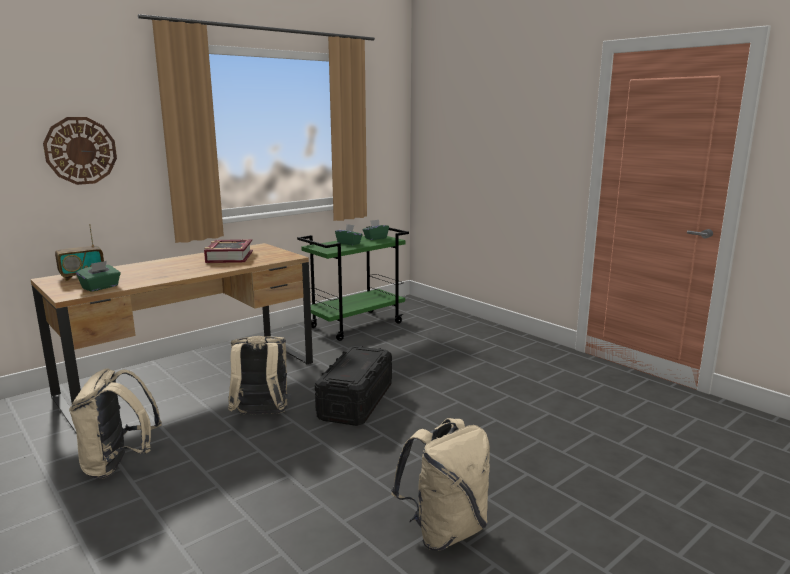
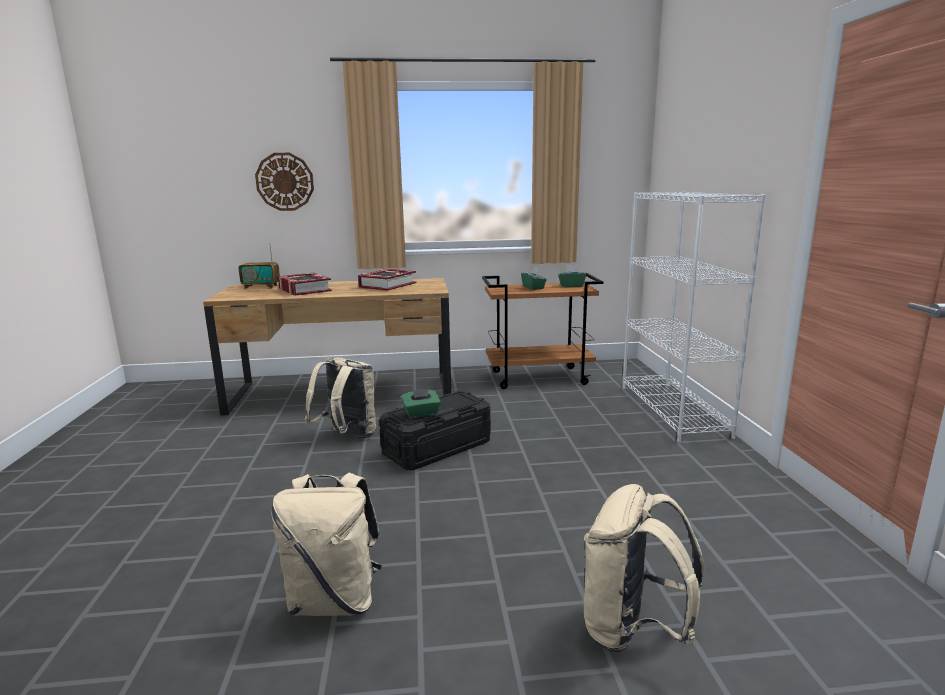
camera: 35 degrees right, 0 degrees up
beige backpack [69,368,162,479] -> beige backpack moved to [584,484,704,652]
green tissue box [76,261,121,292] -> green tissue box moved to [401,388,441,418]
green cart [297,226,409,341] -> brown cart [482,273,603,389]
none -> book [278,273,332,296]
none -> white bookcase [622,191,766,443]

